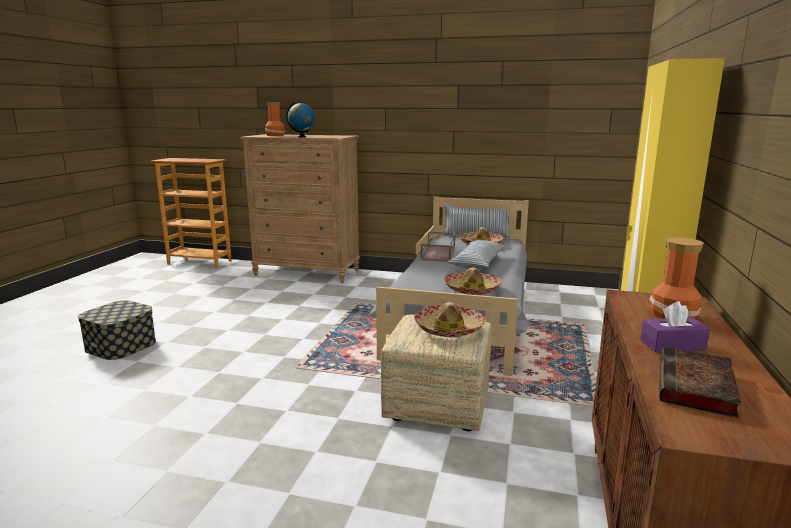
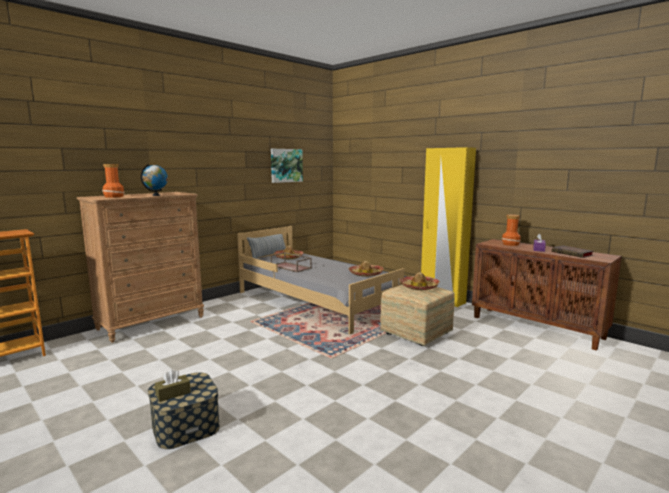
camera: 60 degrees left, 5 degrees down
pillow [448,240,506,270] -> none
none -> brown tissue box [155,369,191,402]
none -> picture [271,149,303,183]

